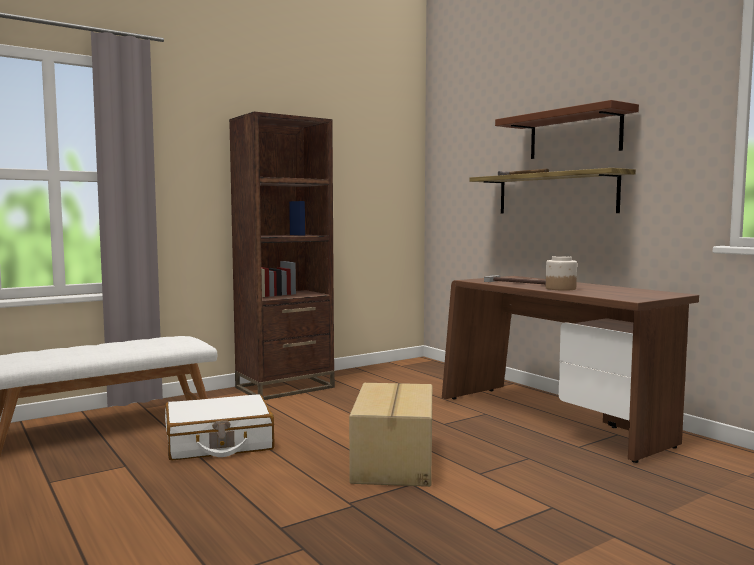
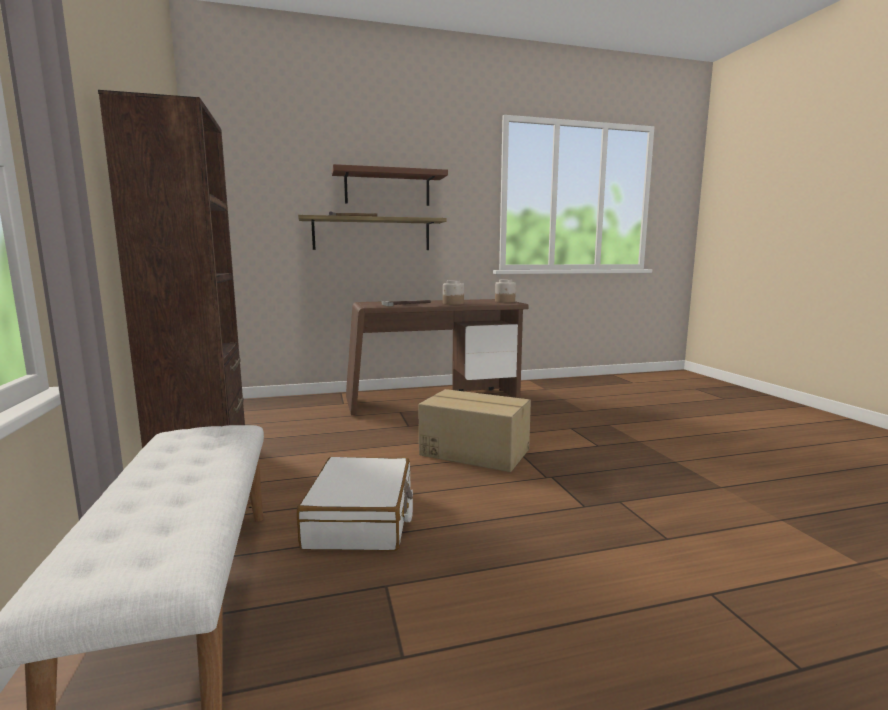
camera: 70 degrees left, 5 degrees up
none -> jar [495,279,516,303]

